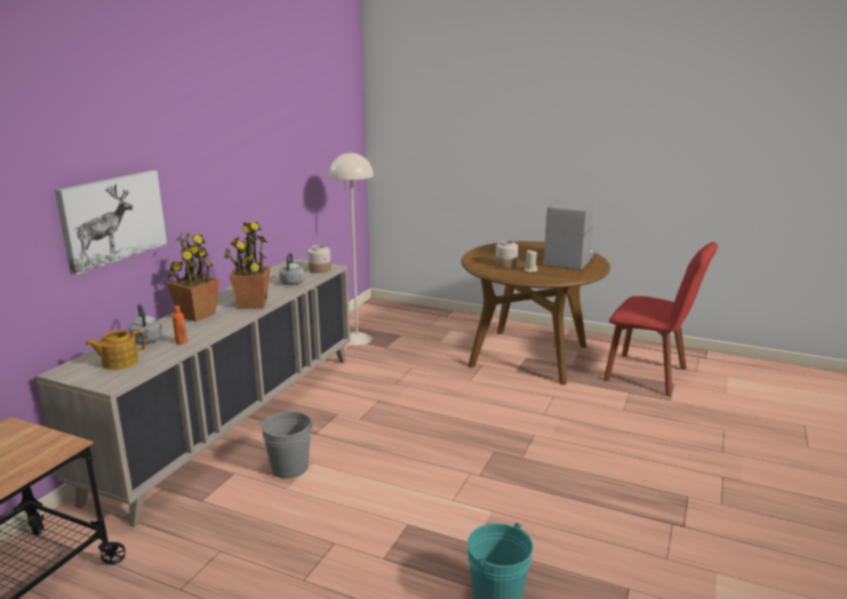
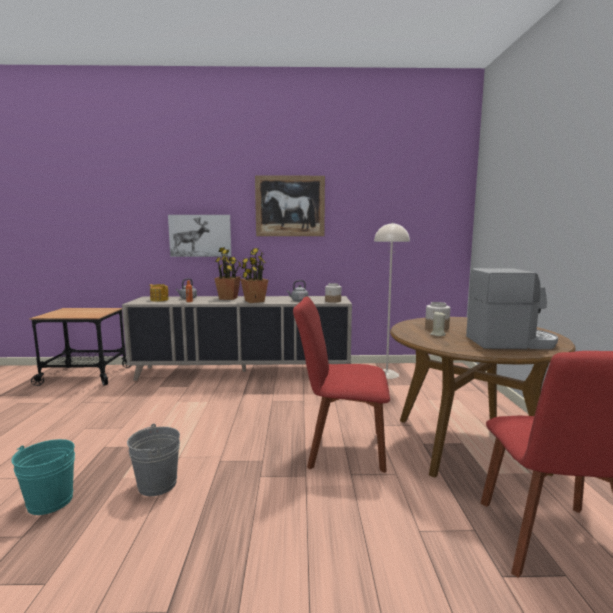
camera: 65 degrees right, 10 degrees down
grey bucket [258,411,314,478] -> grey bucket moved to [127,424,180,496]
none -> picture [255,175,325,236]
none -> red chair [293,297,390,473]

